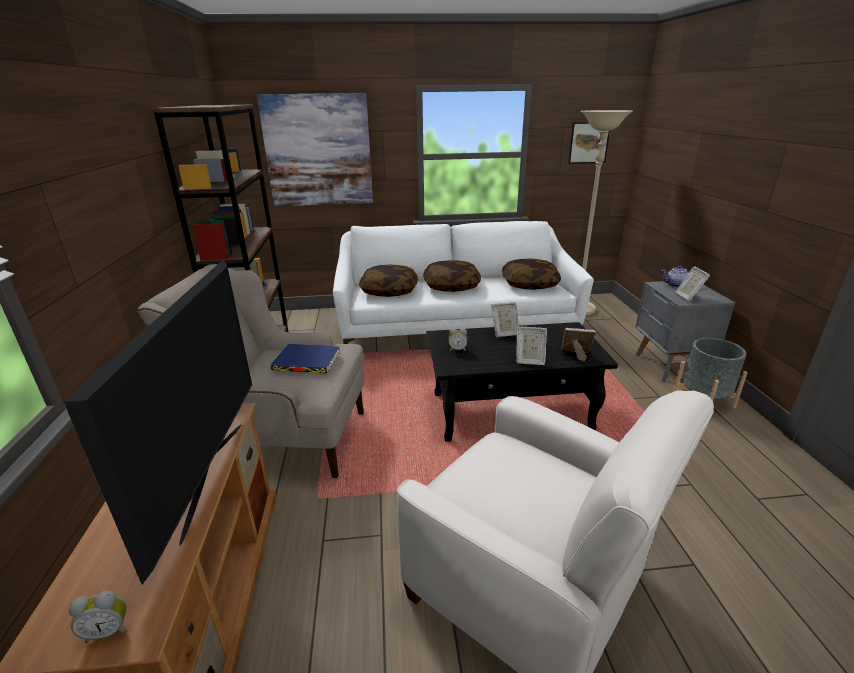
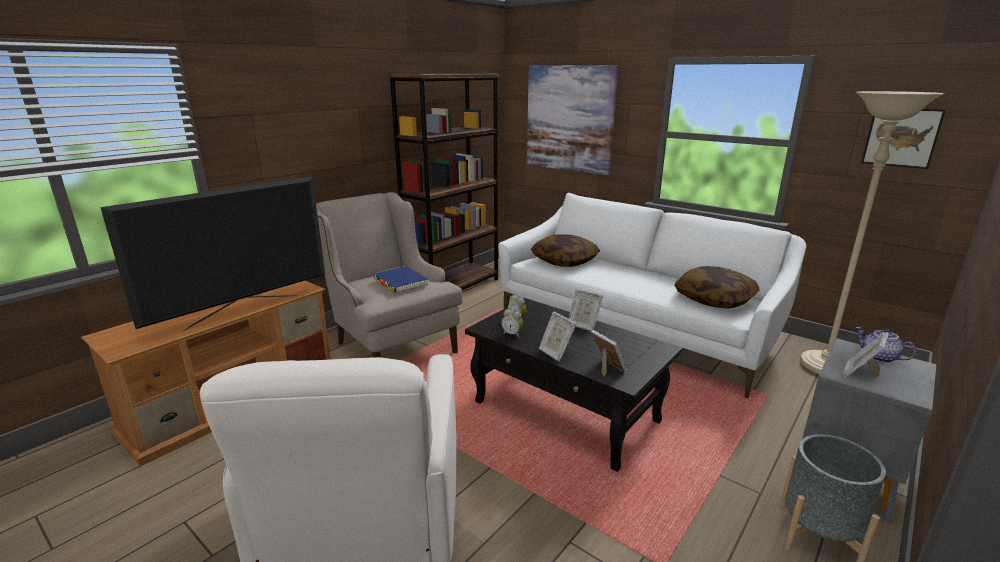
camera: 45 degrees right, 5 degrees down
alarm clock [69,590,127,643] -> alarm clock moved to [502,310,523,338]
pillow [423,260,481,292] -> none

